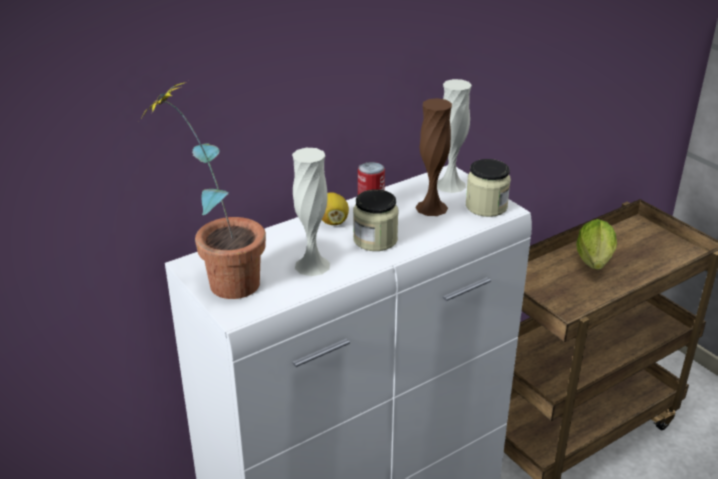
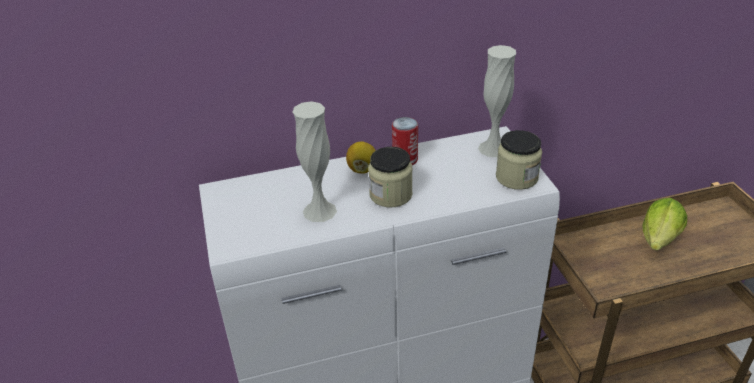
camera: 20 degrees right, 5 degrees up
potted plant [142,81,266,299] -> none
brown vase [415,98,452,216] -> none

